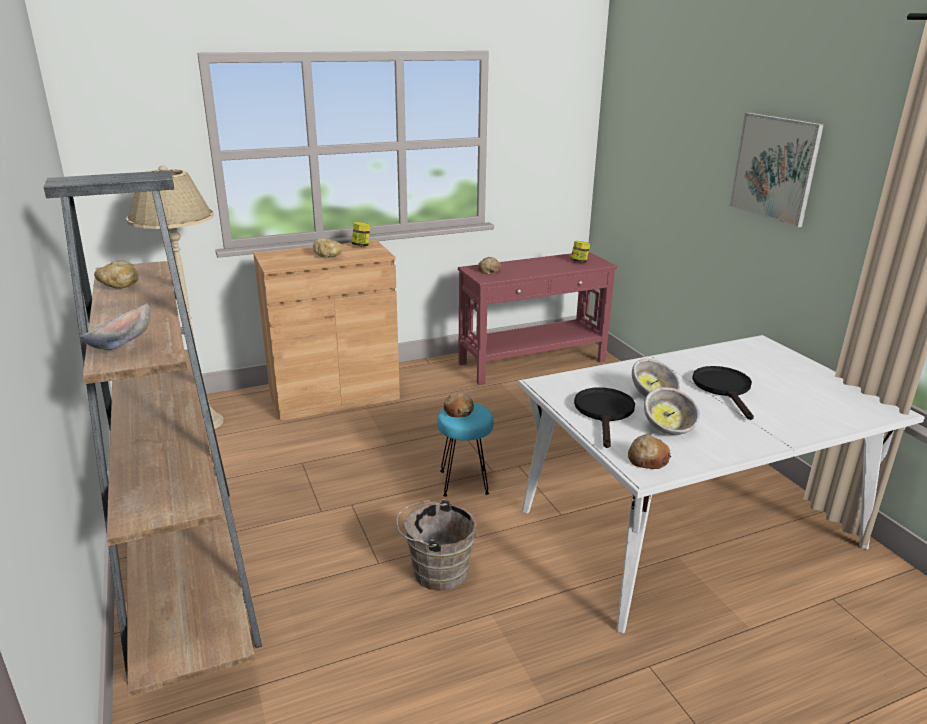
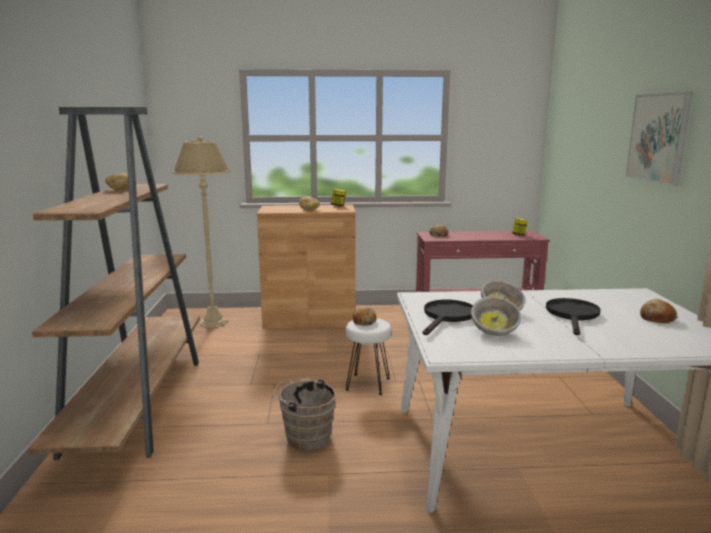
camera: 20 degrees right, 10 degrees down
bowl [80,303,151,350] -> none
turquoise stool [437,403,494,497] -> white stool [345,318,391,395]
bread [628,434,671,469] -> bread moved to [640,299,677,323]

